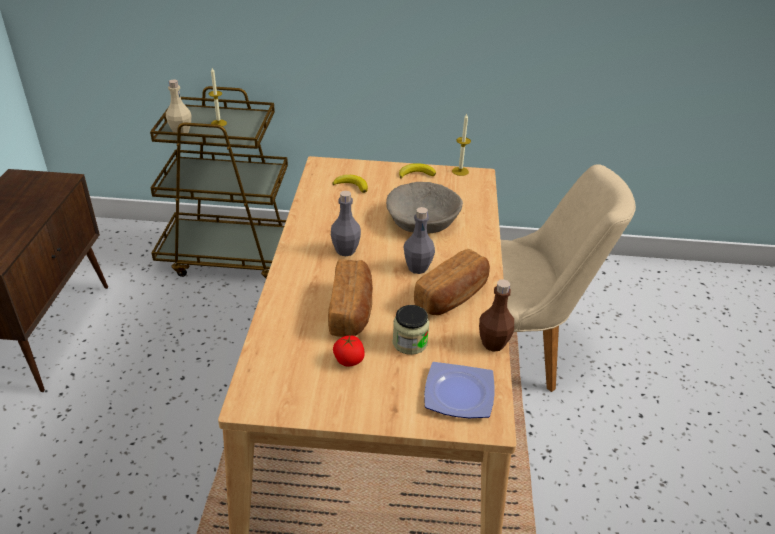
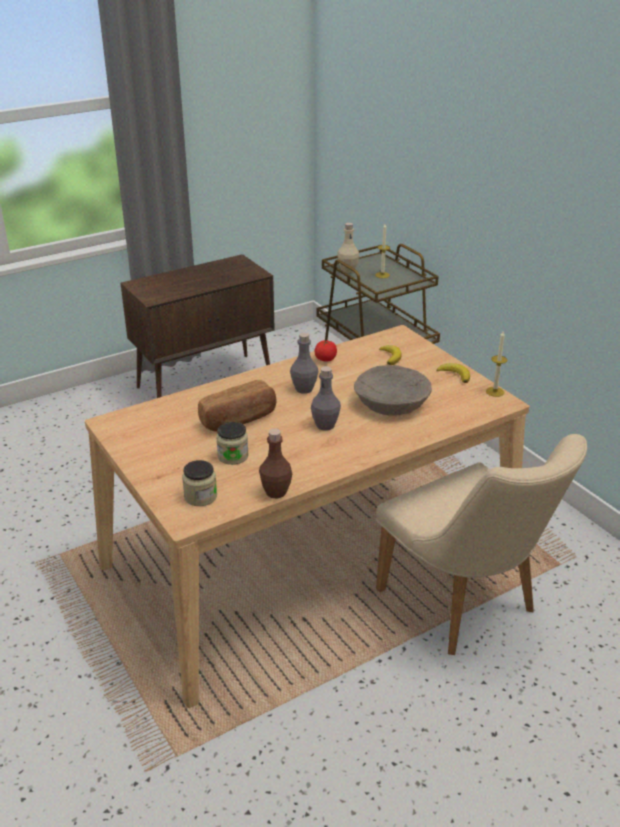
camera: 55 degrees right, 5 degrees down
tomato [333,335,365,366] -> tomato moved to [314,340,337,362]
bread [414,249,490,315] -> none
plate [424,362,495,418] -> jar [182,460,217,506]

